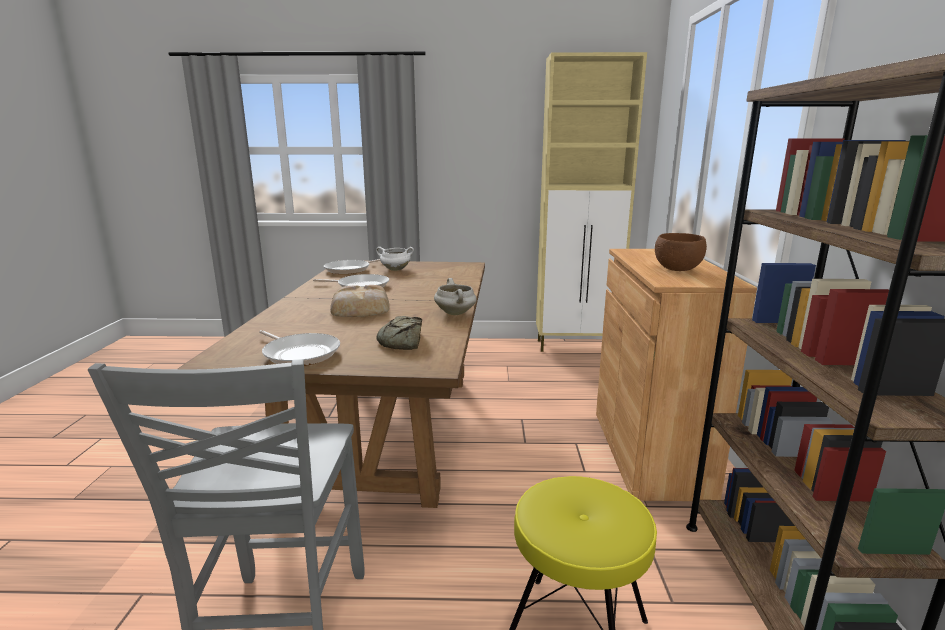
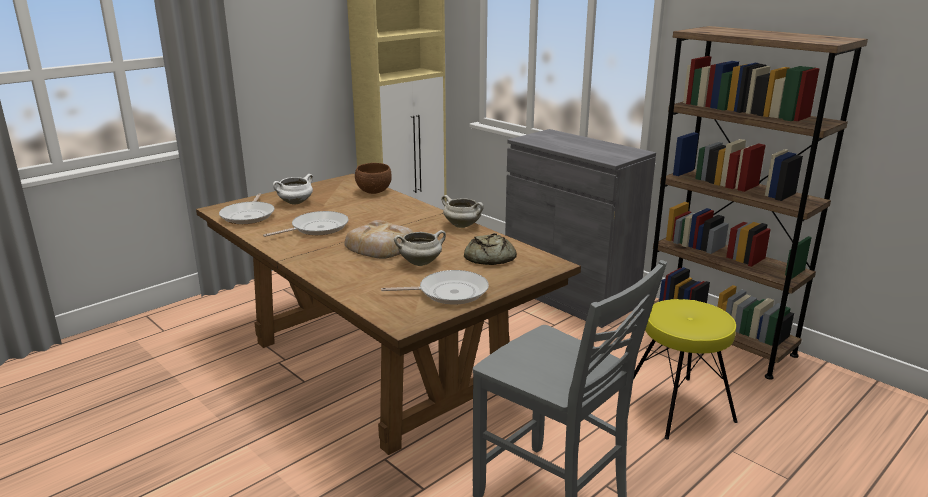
camera: 45 degrees left, 5 degrees up
brown cabinet [596,249,757,501] -> grey cabinet [505,129,656,328]
brown bowl [655,233,707,271] -> brown bowl moved to [355,163,392,194]
none -> white cooking pot [394,230,446,266]

